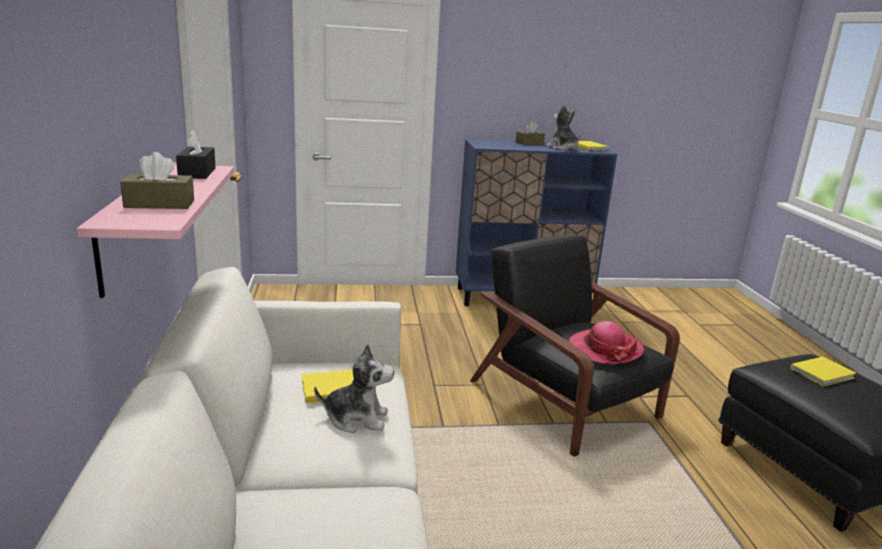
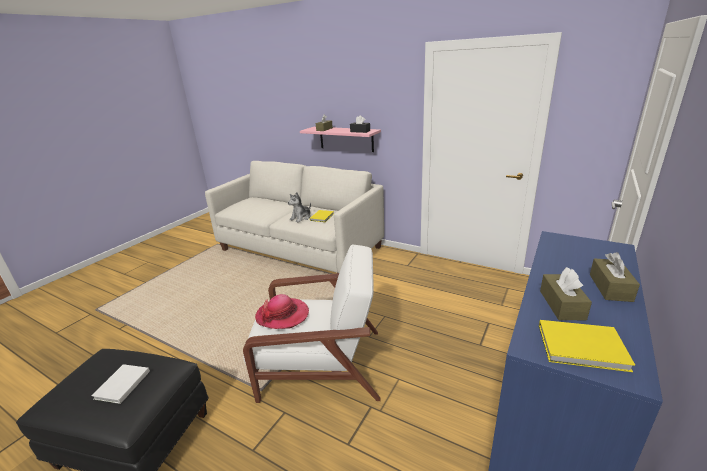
camera: 130 degrees right, 5 degrees up
black armchair [470,235,680,457] -> white armchair [243,244,381,403]
plush toy [547,105,581,150] -> brown tissue box [540,267,592,320]
yellow book [790,357,856,387] -> white book [92,364,150,404]

